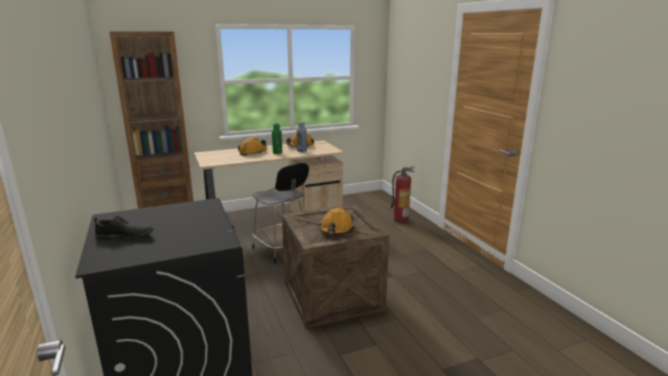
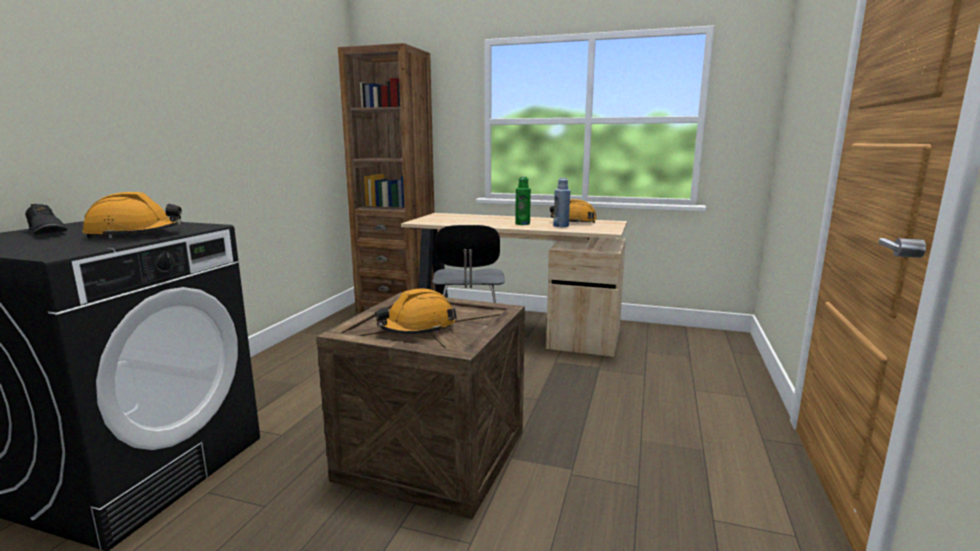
camera: 40 degrees right, 5 degrees down
orange hard hat [238,137,267,156] -> orange hard hat moved to [82,192,182,238]
fire extinguisher [391,166,415,223] -> none

